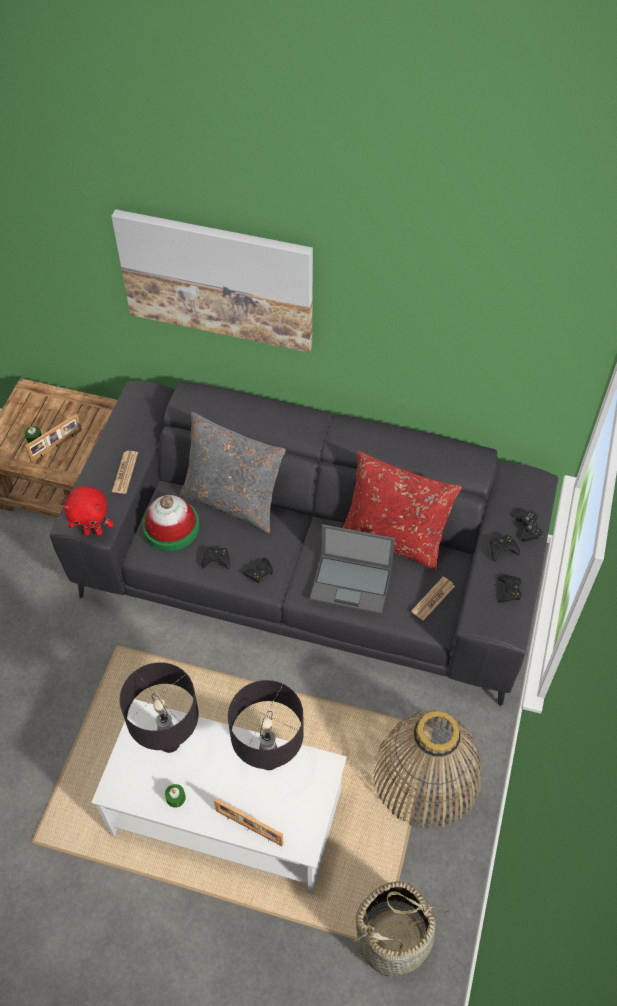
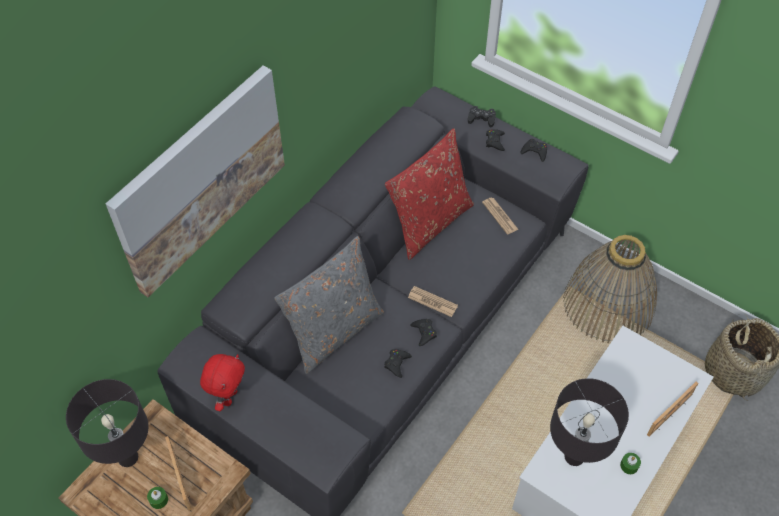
camera: 70 degrees left, 0 degrees up
red plush toy [63,486,113,536] -> red plush toy moved to [200,354,245,411]
newspaper [112,451,138,494] -> newspaper moved to [408,286,458,317]
hat [142,495,200,551] -> none
black table lamp [228,680,304,770] -> black table lamp moved to [66,379,149,467]
laptop [310,524,395,614] -> none

